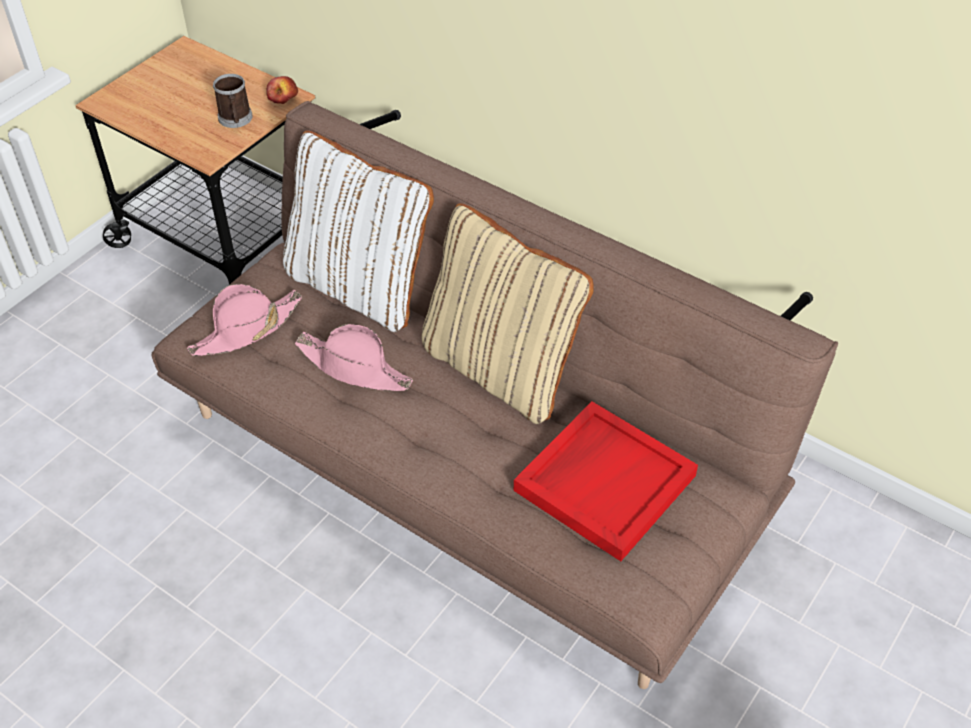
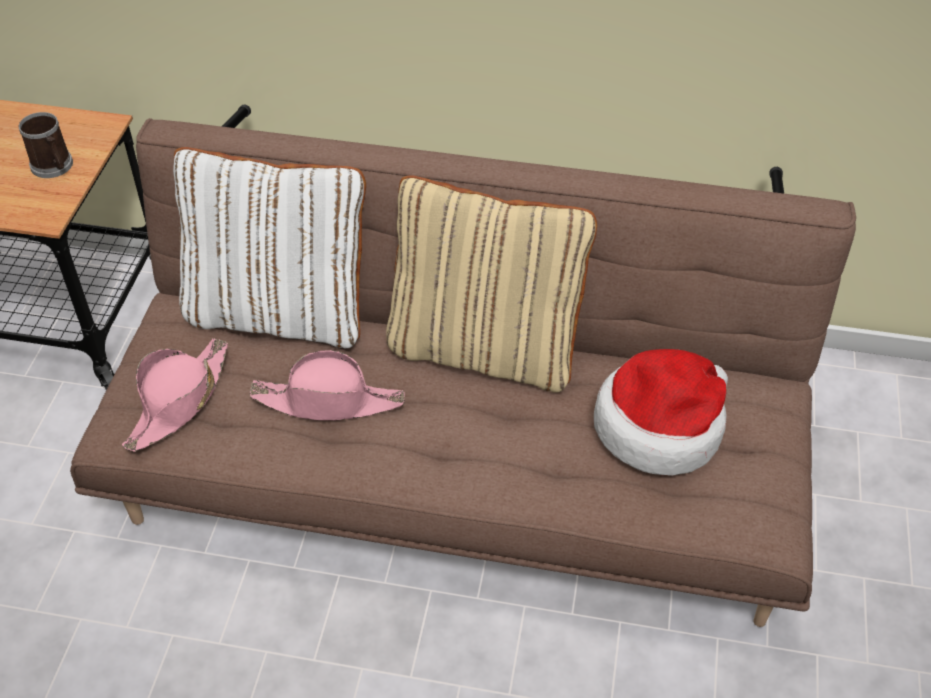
camera: 25 degrees left, 0 degrees up
apple [266,76,298,104] -> none
red tray [514,402,698,561] -> hat [594,349,728,476]

